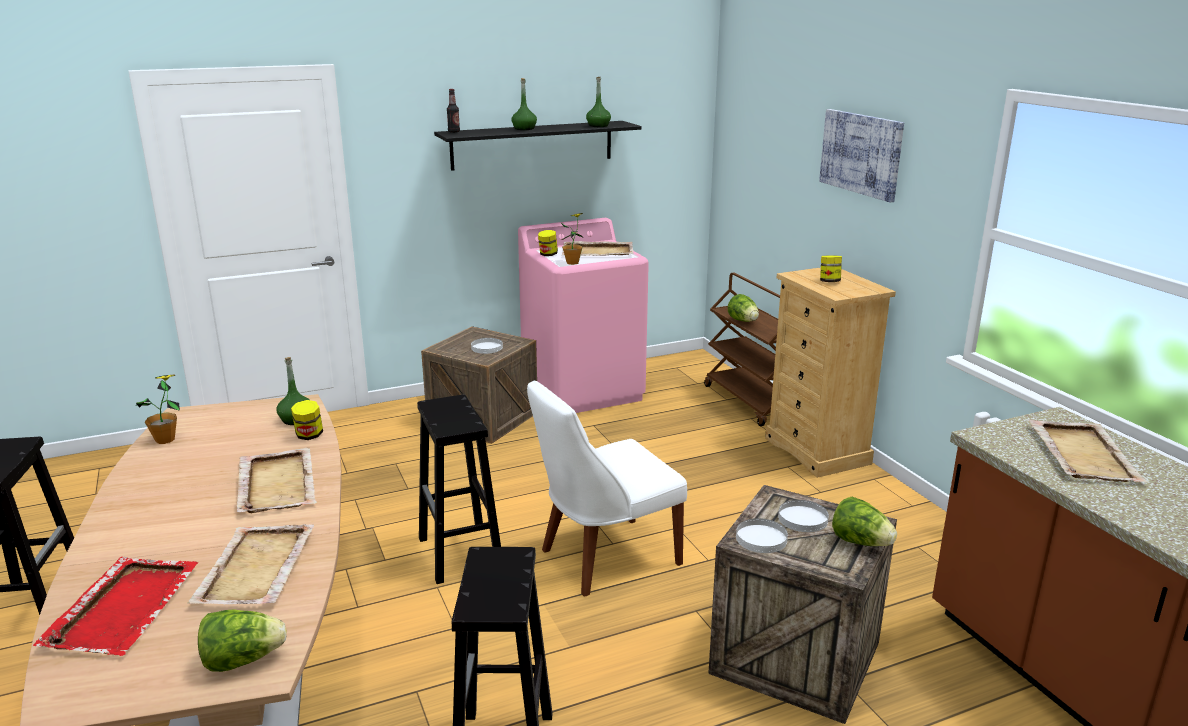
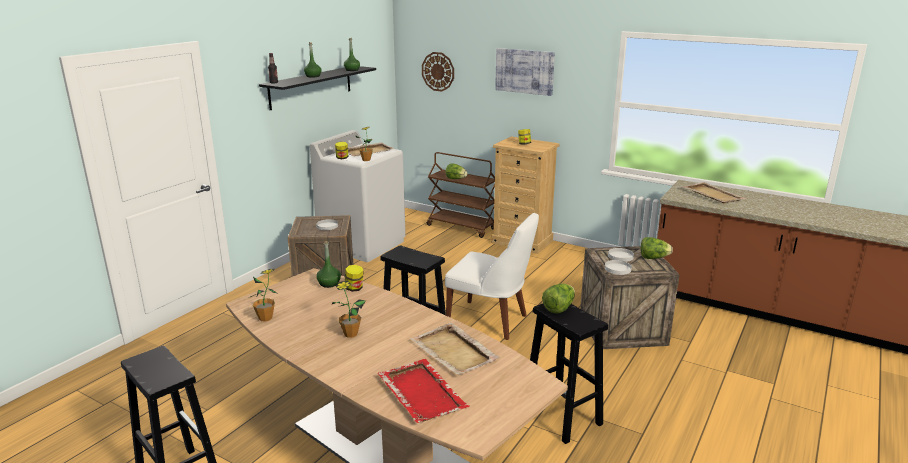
camera: 35 degrees left, 0 degrees up
lettuce [198,609,287,672] -> lettuce moved to [542,284,575,313]
beige tray [237,448,317,513] -> none
pink washing machine [518,218,649,413] -> white washing machine [310,130,406,262]
white chair [527,381,687,597] -> white chair turned 90 degrees counterclockwise [445,213,539,340]
none -> potted plant [331,281,366,338]
none -> wall clock [422,52,454,92]

